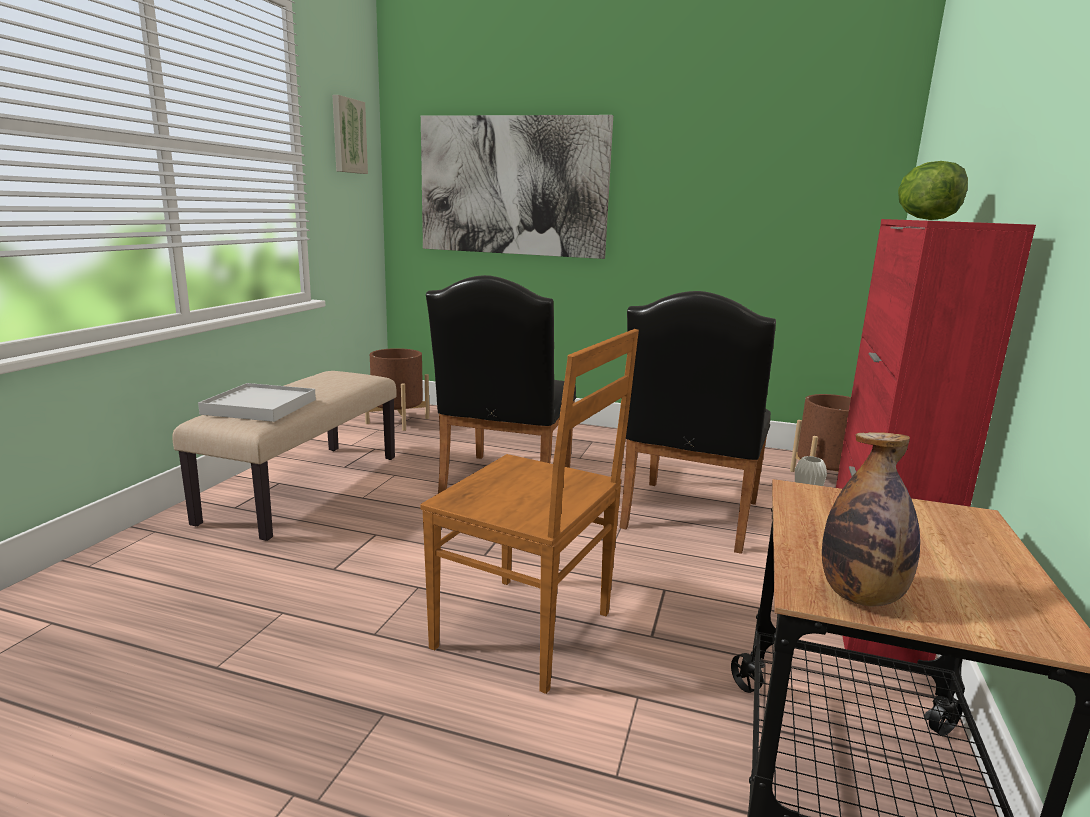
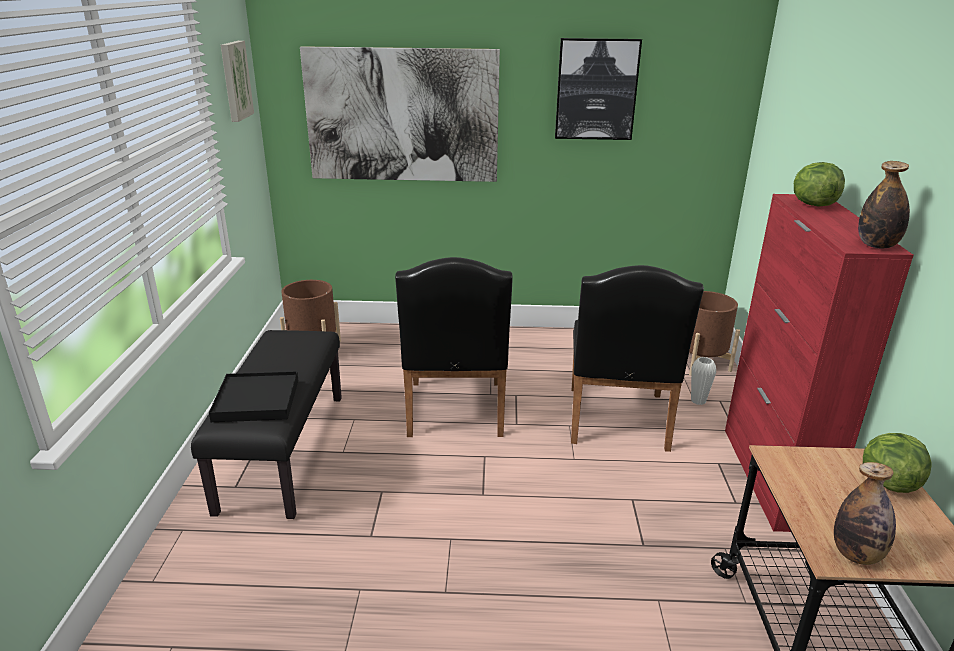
camera: 15 degrees left, 10 degrees up
beige bench [172,371,397,541] -> black bench [191,330,342,519]
white tray [198,383,316,422] -> black tray [209,371,298,422]
brown chair [420,329,639,694] -> none
none -> picture [555,38,642,140]
none -> bottle [858,161,910,248]
none -> lettuce [863,433,931,493]

